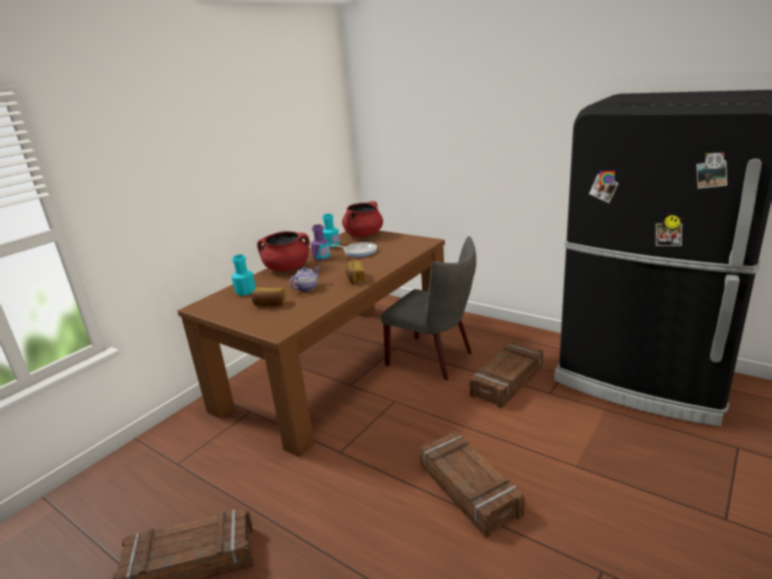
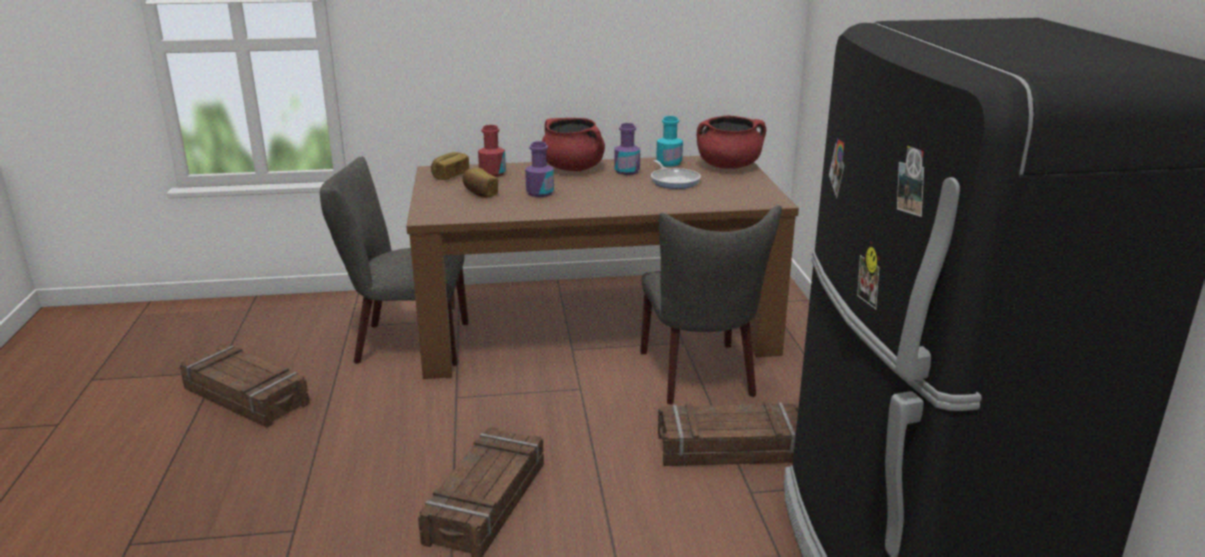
camera: 45 degrees right, 0 degrees up
turquoise bottle [232,255,256,295] -> red bottle [478,125,506,177]
teapot [290,266,319,291] -> purple bottle [525,141,554,197]
bread [346,260,365,284] -> bread moved to [431,152,469,180]
none -> grey chair [320,156,469,366]

